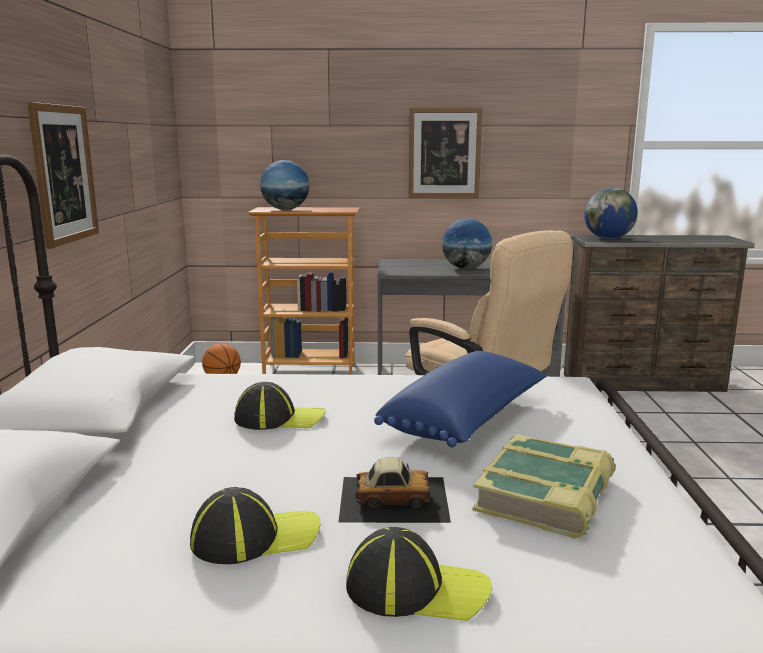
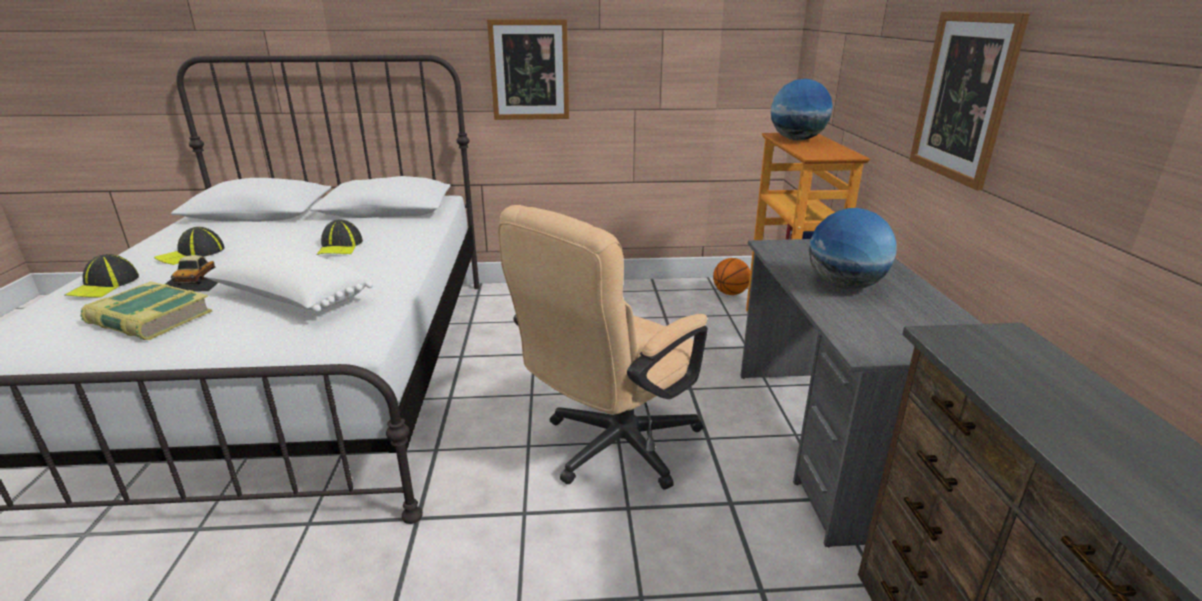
camera: 85 degrees right, 10 degrees up
cap [190,487,321,564] -> cap turned 60 degrees clockwise [154,227,225,265]
blue pillow [374,351,546,448] -> white pillow [204,246,373,312]
globe [584,188,638,239] -> none

